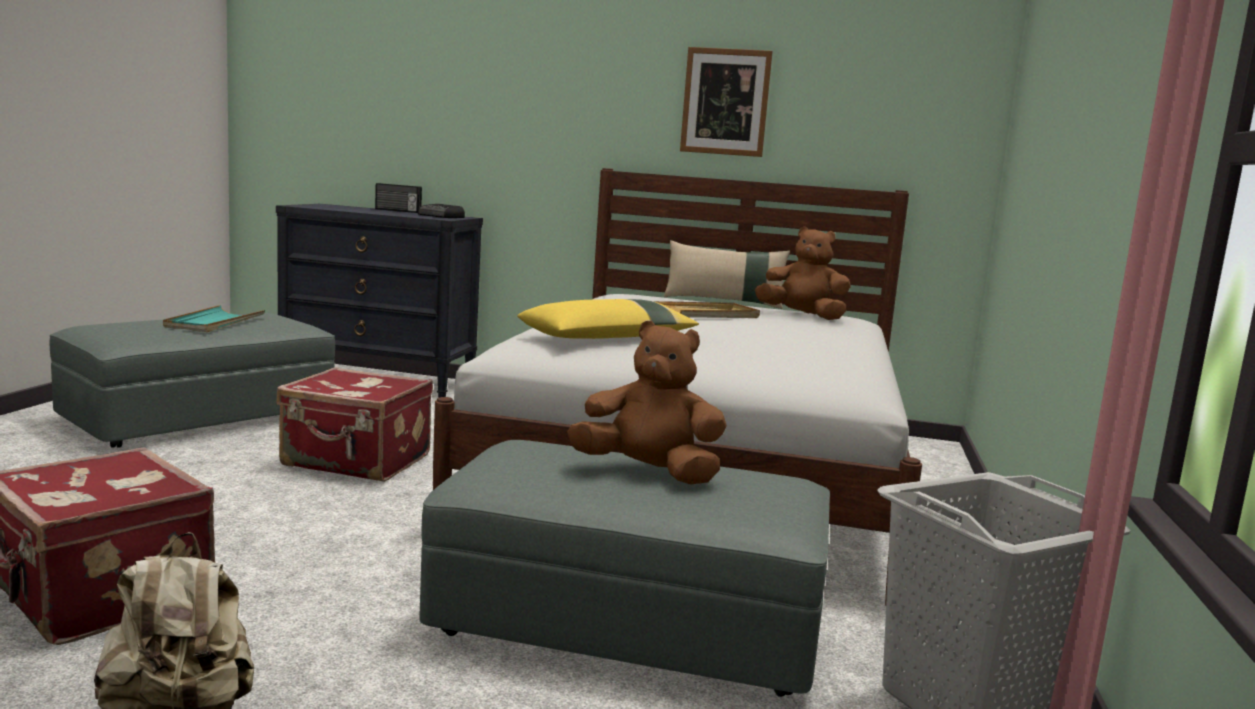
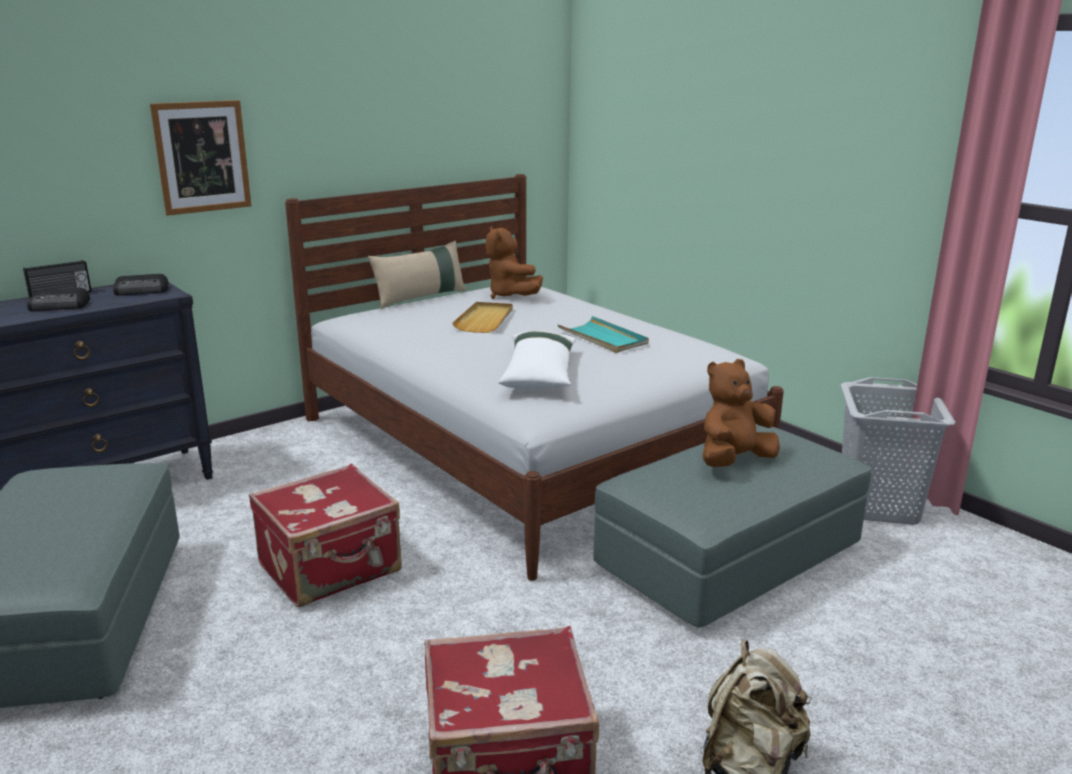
camera: 50 degrees left, 10 degrees up
turquoise tray [163,305,266,332] -> turquoise tray moved to [558,316,649,353]
yellow pillow [517,299,699,339] -> white pillow [498,331,576,389]
picture [680,47,773,157] -> picture moved to [150,100,252,216]
brown plush toy [755,227,851,320] -> brown plush toy turned 90 degrees counterclockwise [486,226,543,299]
none -> radio [27,288,90,311]

